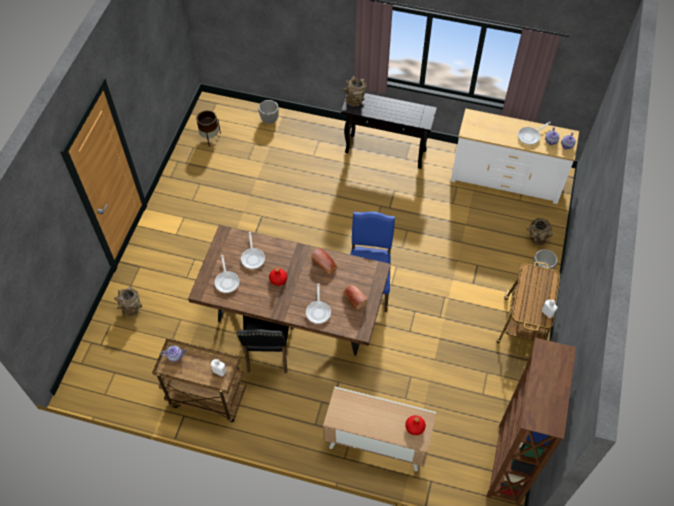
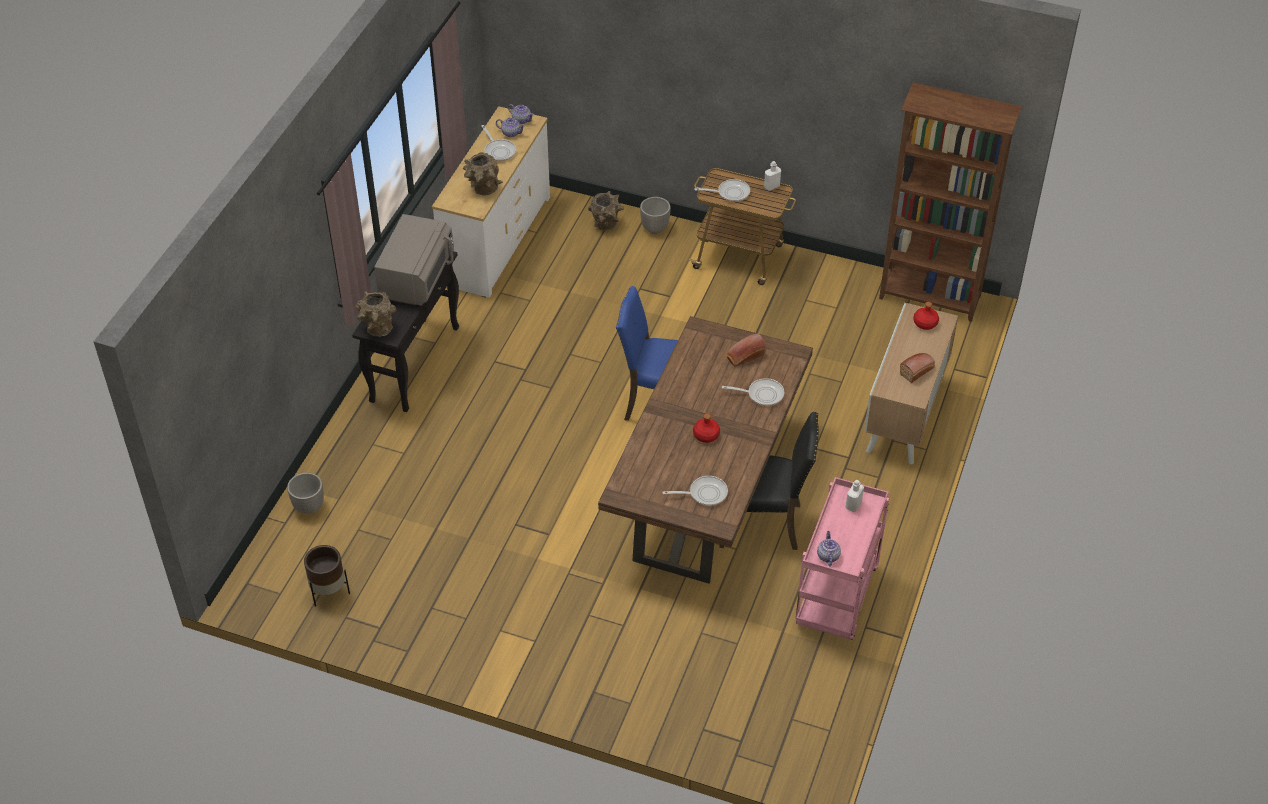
camera: 85 degrees left, 10 degrees down
brown vase [114,286,142,317] -> brown vase moved to [463,153,503,195]
brown cart [152,338,247,422] -> pink cart [796,477,889,640]
frying pan [241,232,265,269] -> frying pan moved to [695,179,750,202]
bread [311,248,337,274] -> bread moved to [900,353,935,383]
none -> grey microwave [374,214,454,306]

